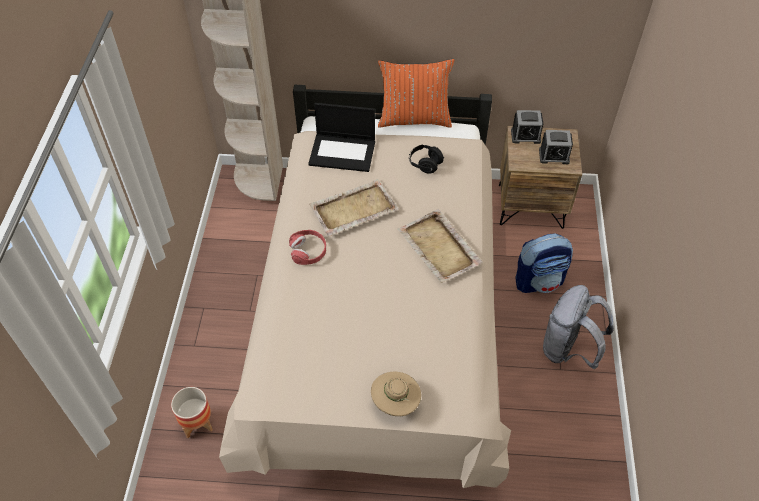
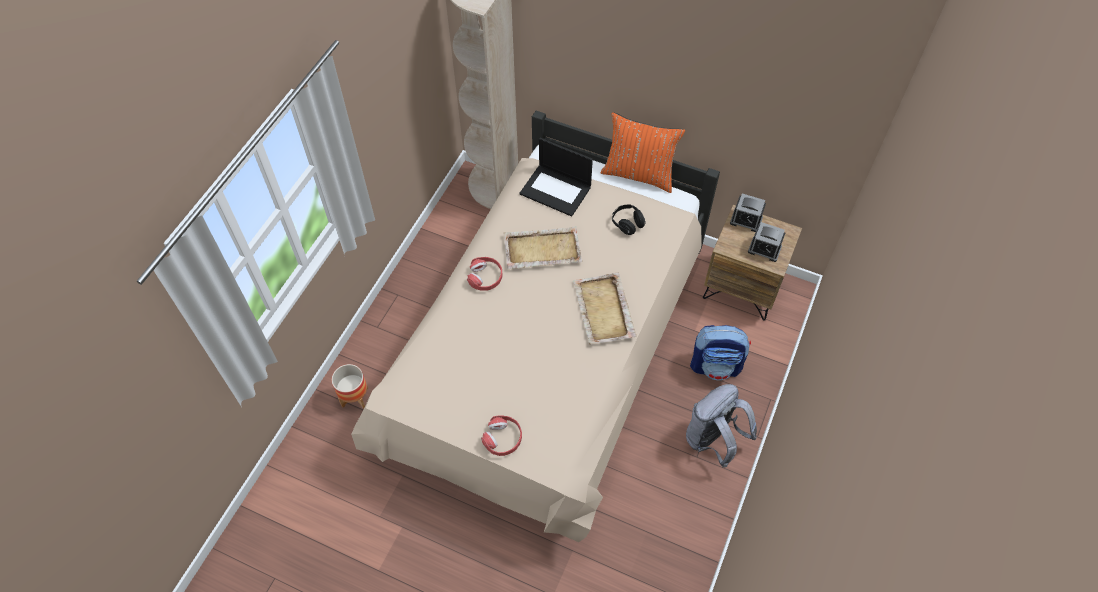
camera: 20 degrees right, 5 degrees up
beige hat [371,372,421,416] -> red headphones [481,416,522,456]

